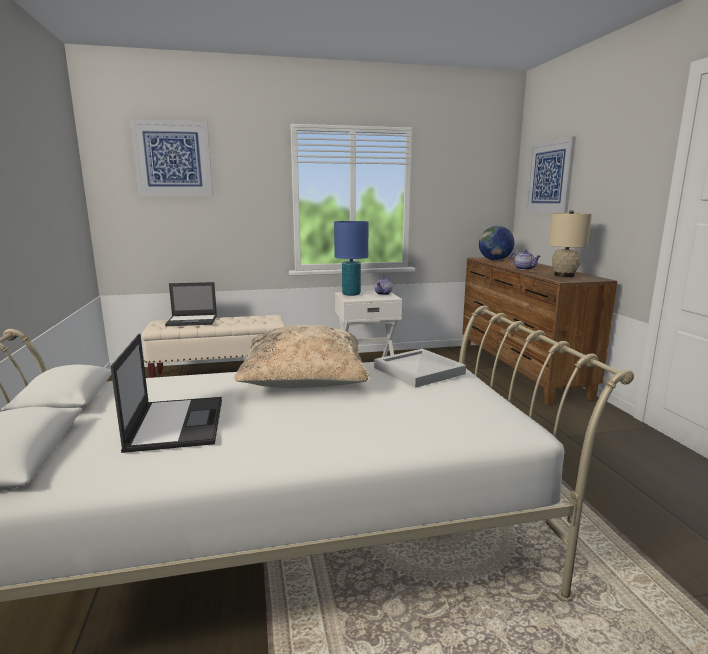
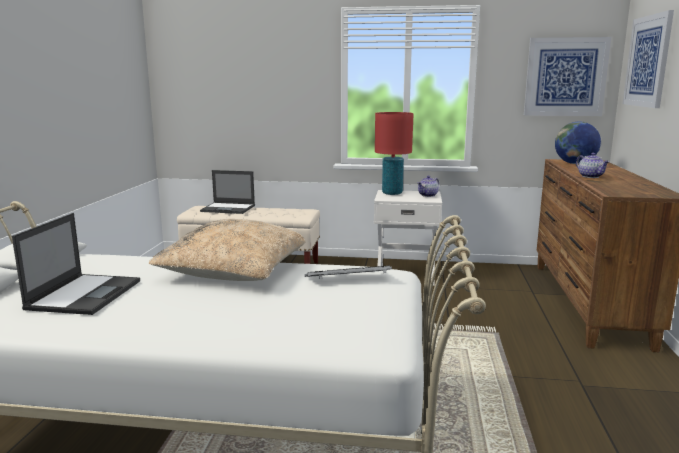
camera: 20 degrees right, 0 degrees up
picture [130,119,213,196] -> picture moved to [524,37,611,116]
blue table lamp [334,221,369,296] -> red table lamp [375,112,414,195]
white tray [374,349,466,388] -> keyboard [305,265,392,279]
beige table lamp [548,210,592,277] -> none

